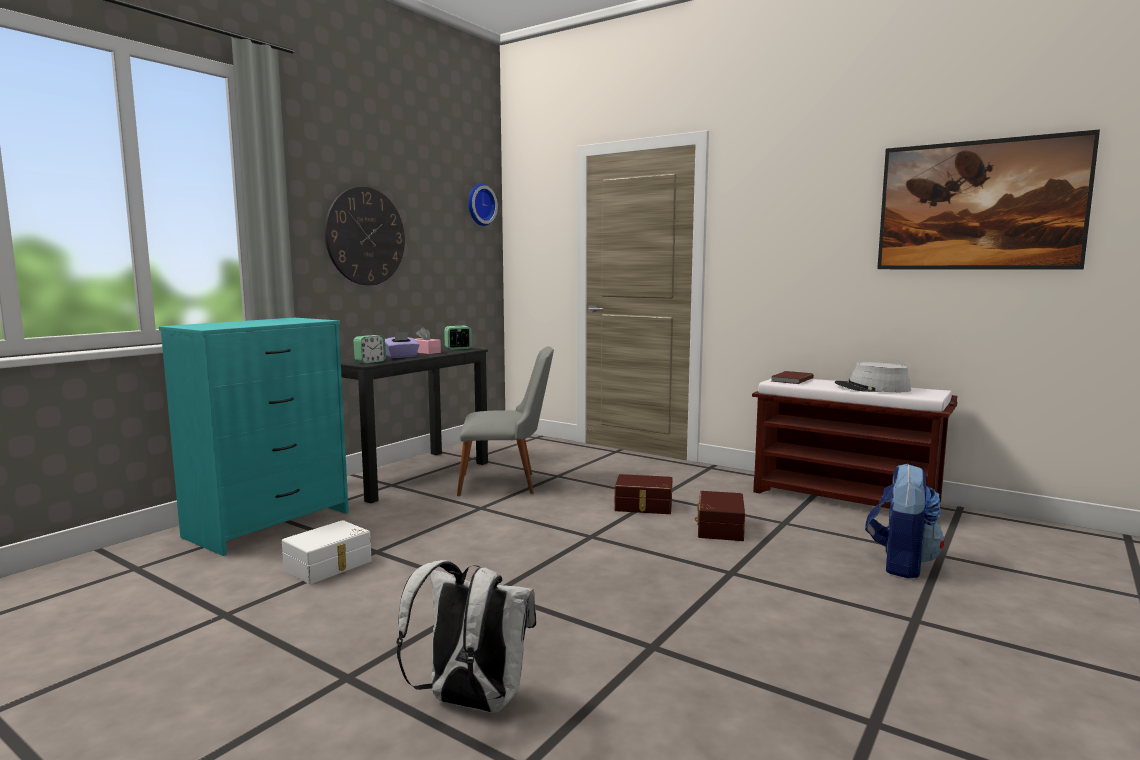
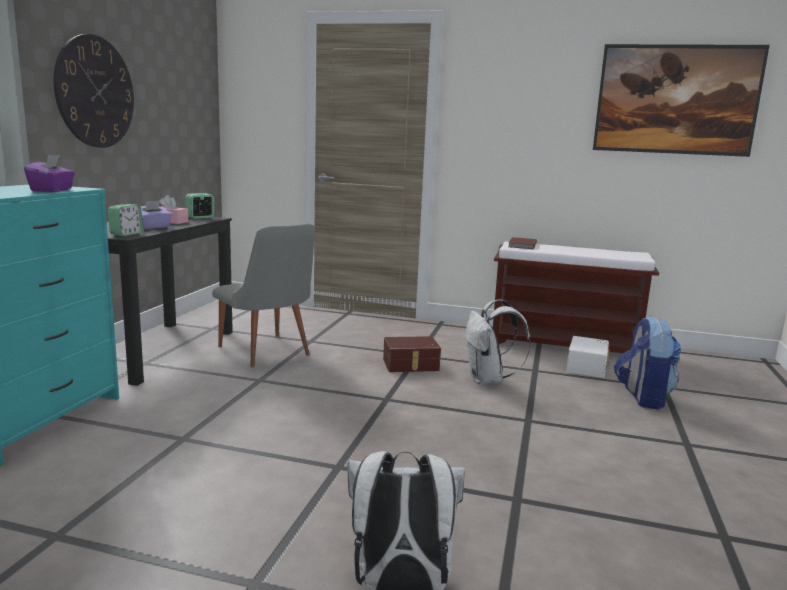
camera: 20 degrees left, 5 degrees up
white storage box [282,520,372,584] -> white storage box moved to [566,336,610,378]
grey chair [457,346,554,496] -> grey chair turned 75 degrees clockwise [212,224,315,367]
wall clock [468,184,498,226] -> none
brown storage box [695,491,745,541] -> white backpack [465,299,530,384]
grey hat [835,362,911,392] -> none
none -> purple tissue box [24,155,75,192]

